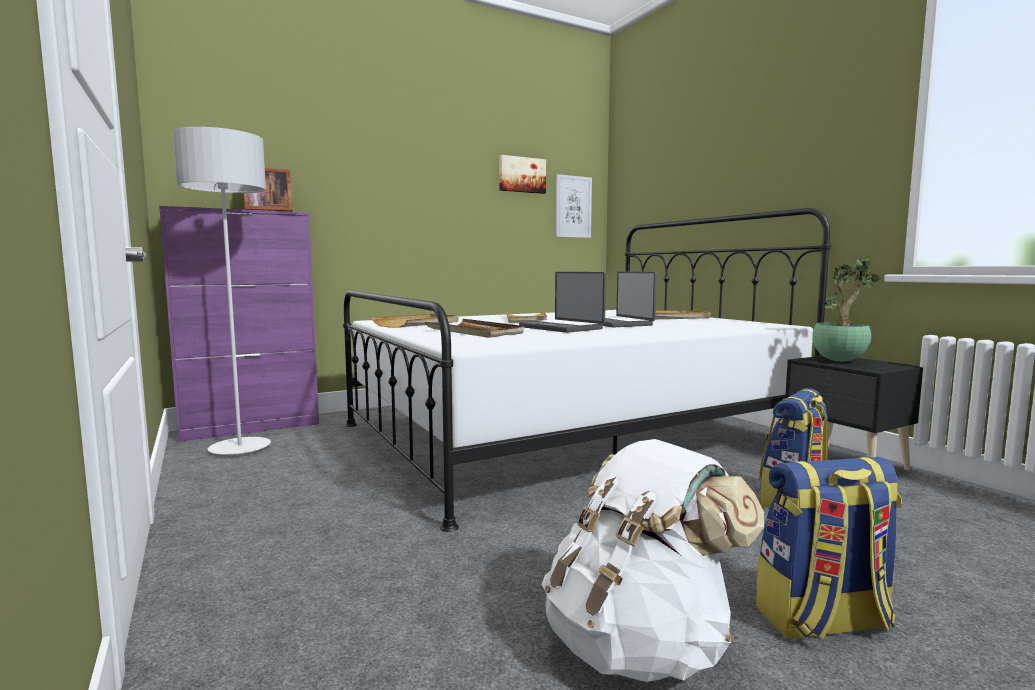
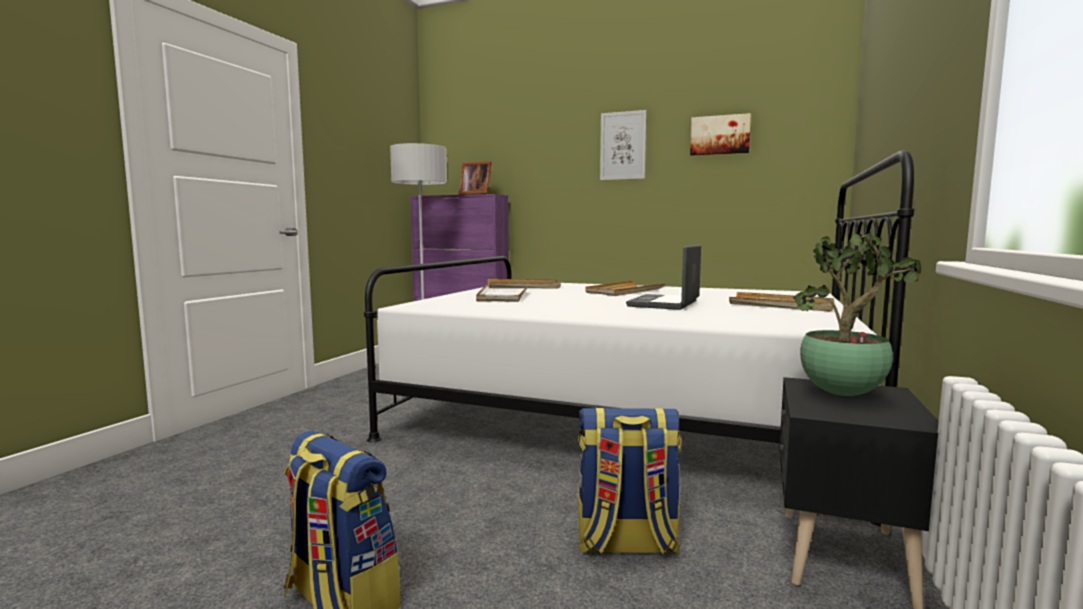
camera: 50 degrees right, 0 degrees up
brown tray [425,319,524,338] -> white tray [476,285,529,302]
laptop [519,272,606,333] -> none
white backpack [542,439,764,682] -> none
picture [556,174,592,238] -> picture moved to [600,110,647,180]

